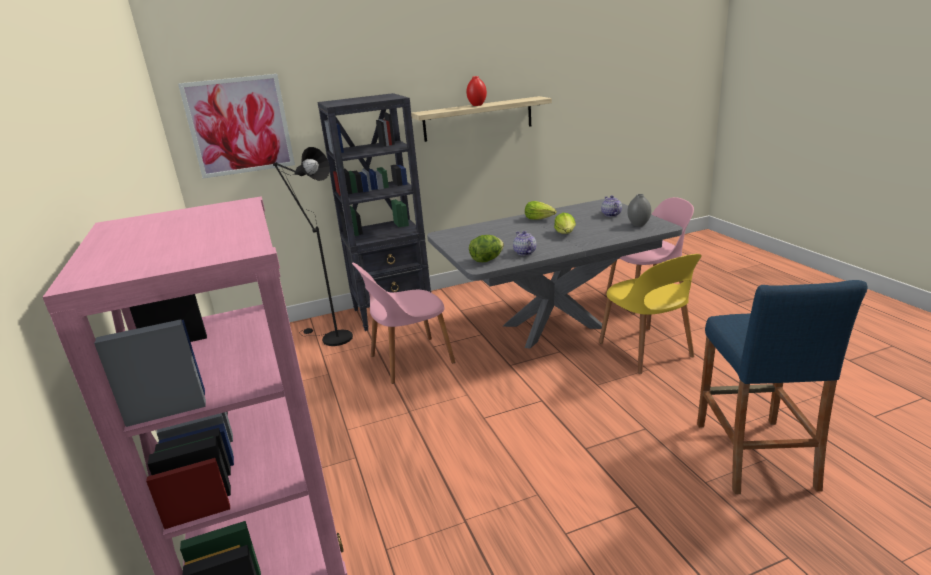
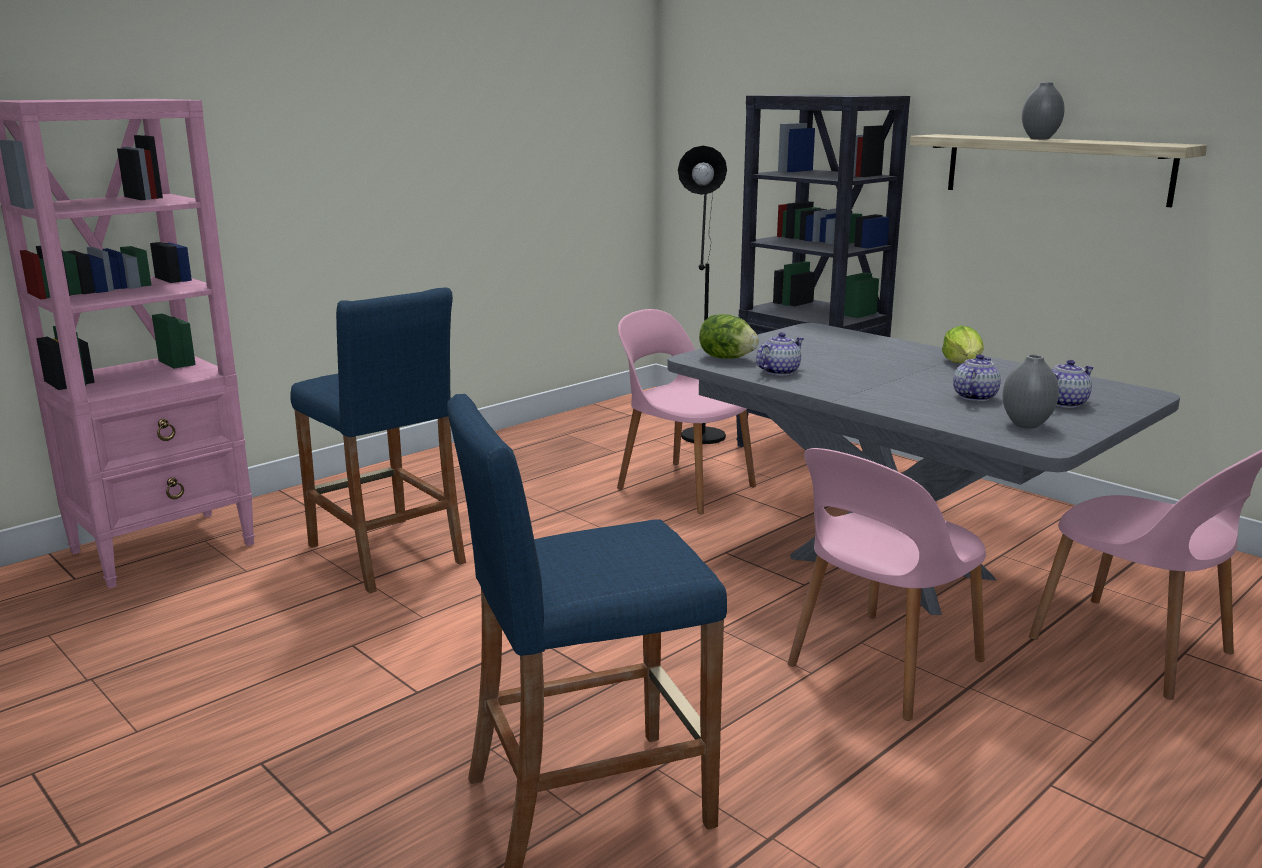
camera: 65 degrees right, 5 degrees down
picture [178,74,295,179] -> none
red vase [466,76,487,106] -> grey vase [1022,82,1065,139]
lettuce [554,213,576,234] -> none
yellow chair [599,254,702,374] -> pink chair [788,448,986,721]
none -> blue stool [290,287,466,593]
none -> teapot [953,354,1001,401]

